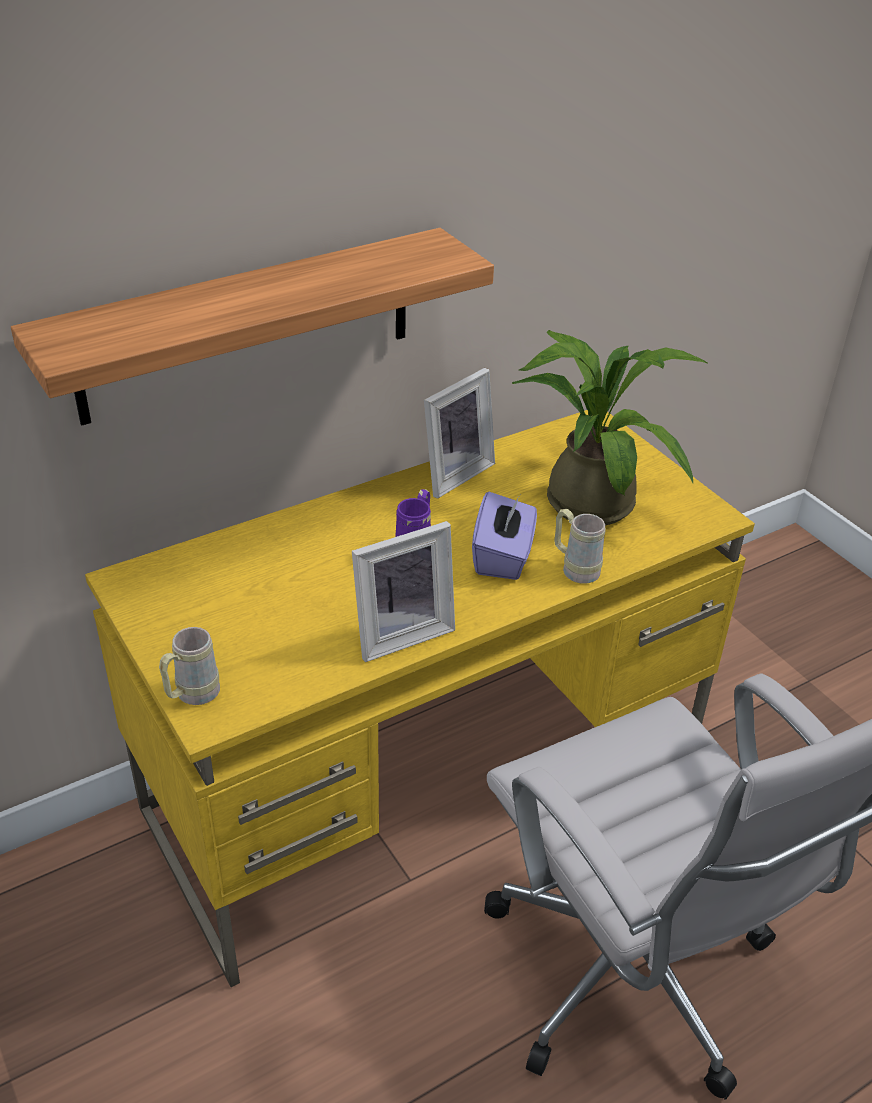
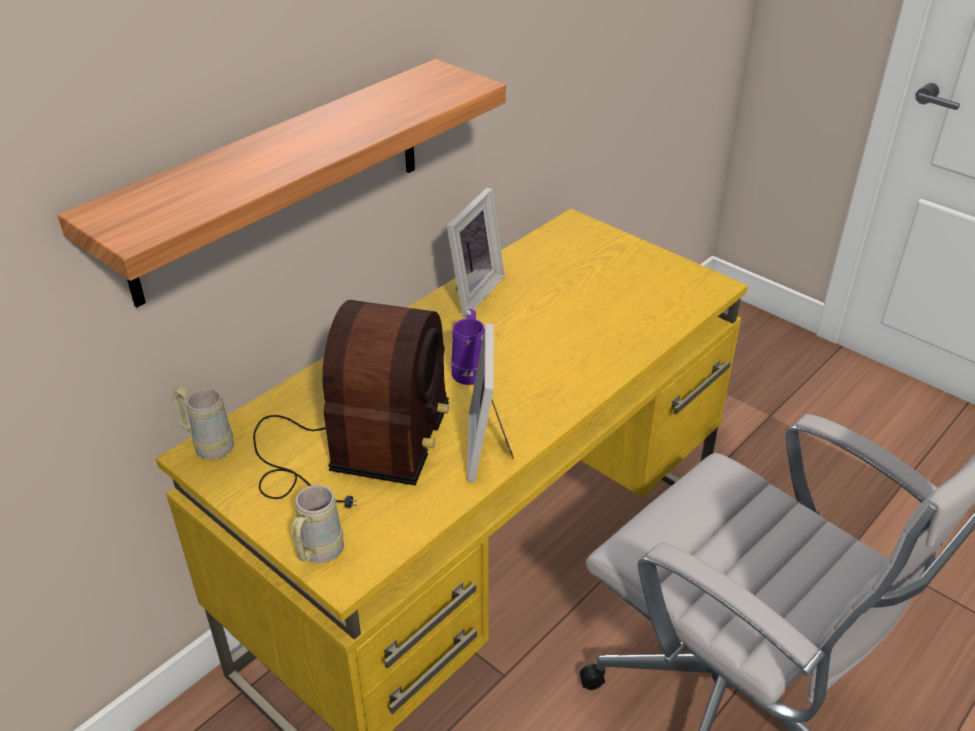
camera: 15 degrees left, 0 degrees up
picture frame [352,521,455,662] -> picture frame turned 135 degrees clockwise [467,323,514,483]
purple tissue box [472,492,537,580] -> none
potted plant [512,330,709,526] -> none
beige mug [554,509,606,584] -> beige mug moved to [172,387,234,460]
none -> radio [253,300,449,508]

